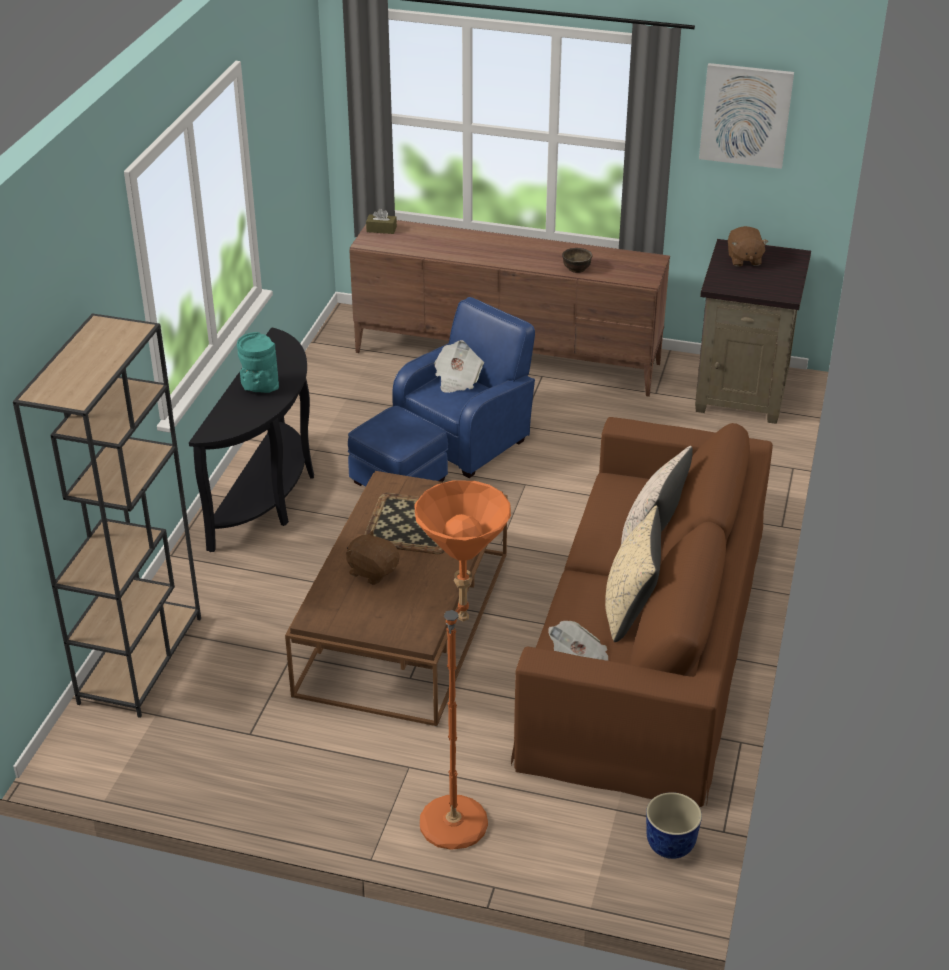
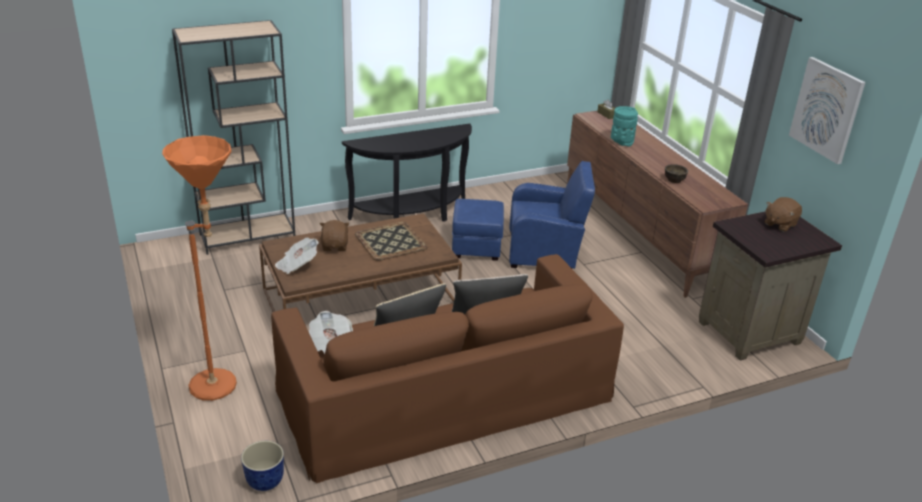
camera: 50 degrees right, 5 degrees down
turquoise vase [237,332,279,393] -> turquoise vase moved to [611,106,638,147]
newspaper [434,340,485,393] -> newspaper moved to [275,237,319,274]

